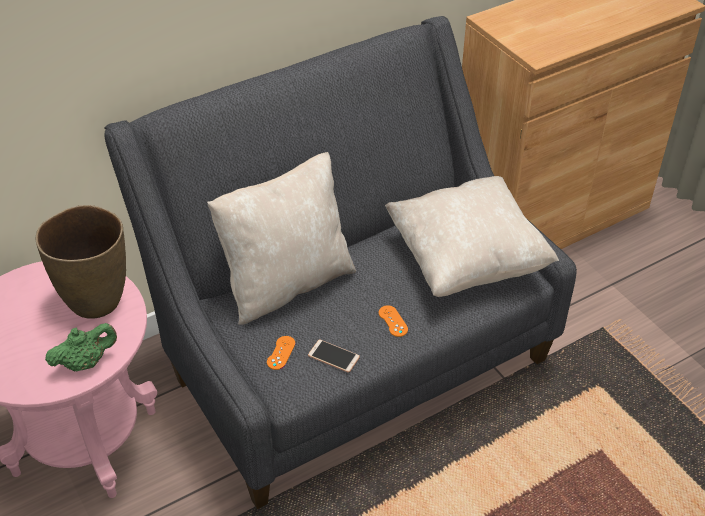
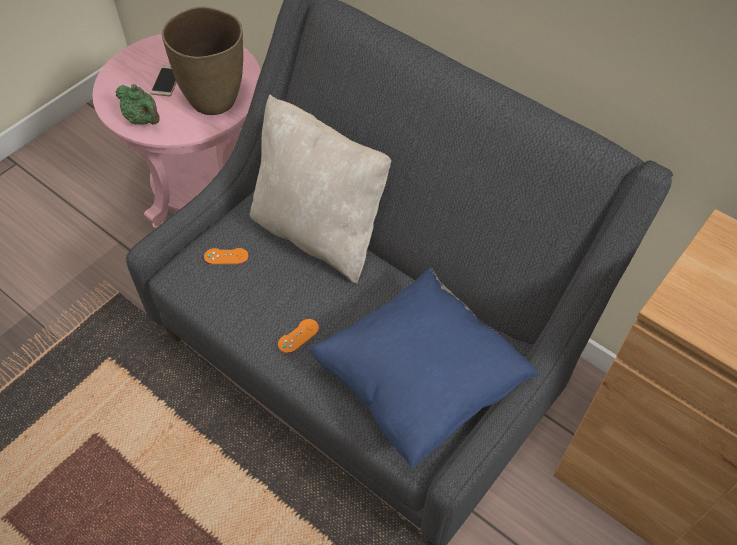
camera: 70 degrees right, 10 degrees up
phone [308,339,360,373] -> phone moved to [150,66,177,96]
beige pillow [385,176,559,297] -> blue pillow [309,268,540,469]

